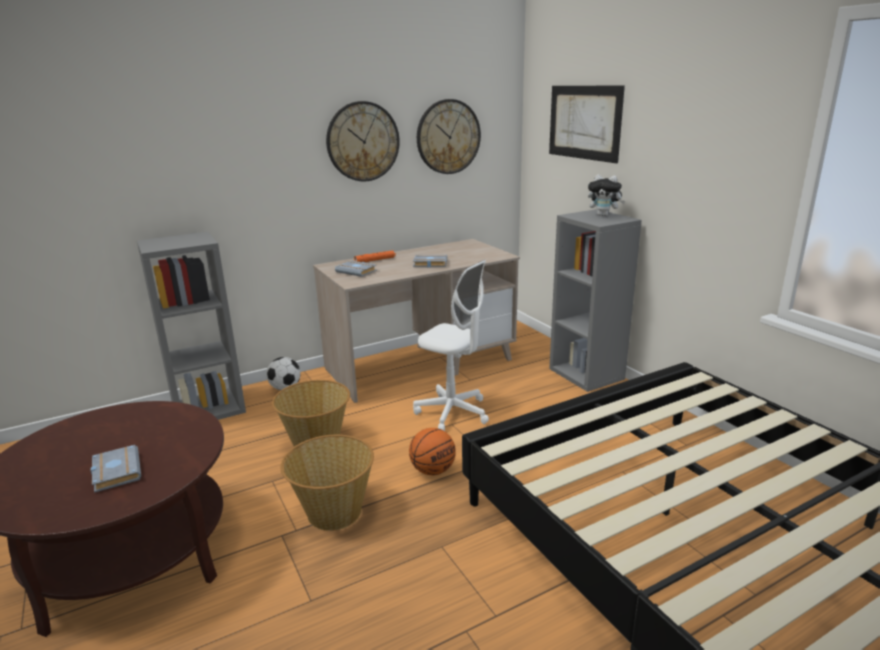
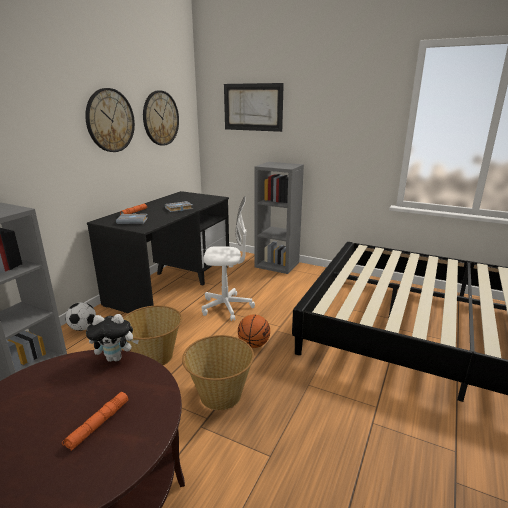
camera: 35 degrees left, 0 degrees up
grey book [91,445,141,493] -> orange flashlight [62,392,128,451]
beige desk [313,239,520,403] -> black desk [87,191,229,313]
plush toy [588,175,625,216] -> plush toy moved to [86,314,139,362]

